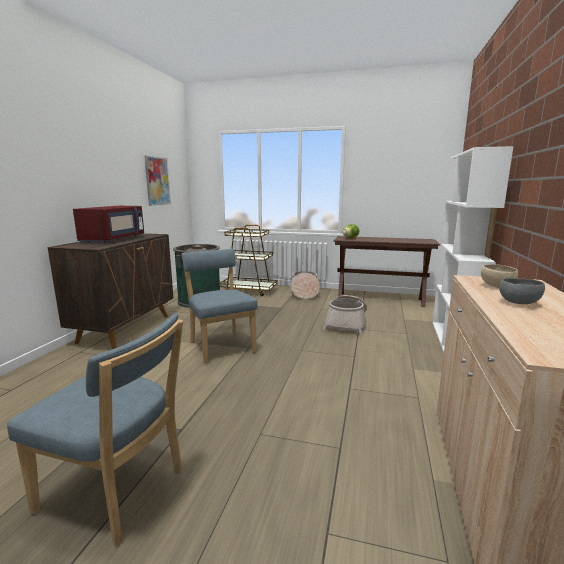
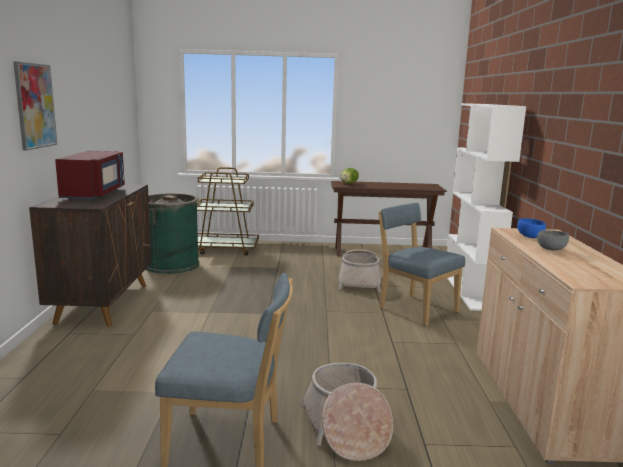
camera: 15 degrees left, 0 degrees up
picture [144,155,171,206] -> picture moved to [13,61,57,151]
blue chair [181,249,258,364] -> blue chair moved to [379,203,465,326]
basket [290,271,320,299] -> basket moved to [300,363,393,461]
beige bowl [481,264,518,288] -> blue bowl [517,218,546,238]

